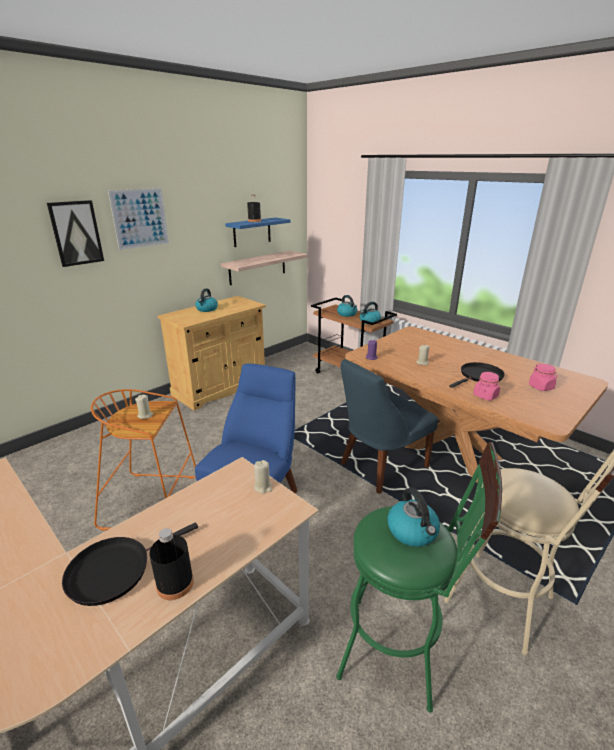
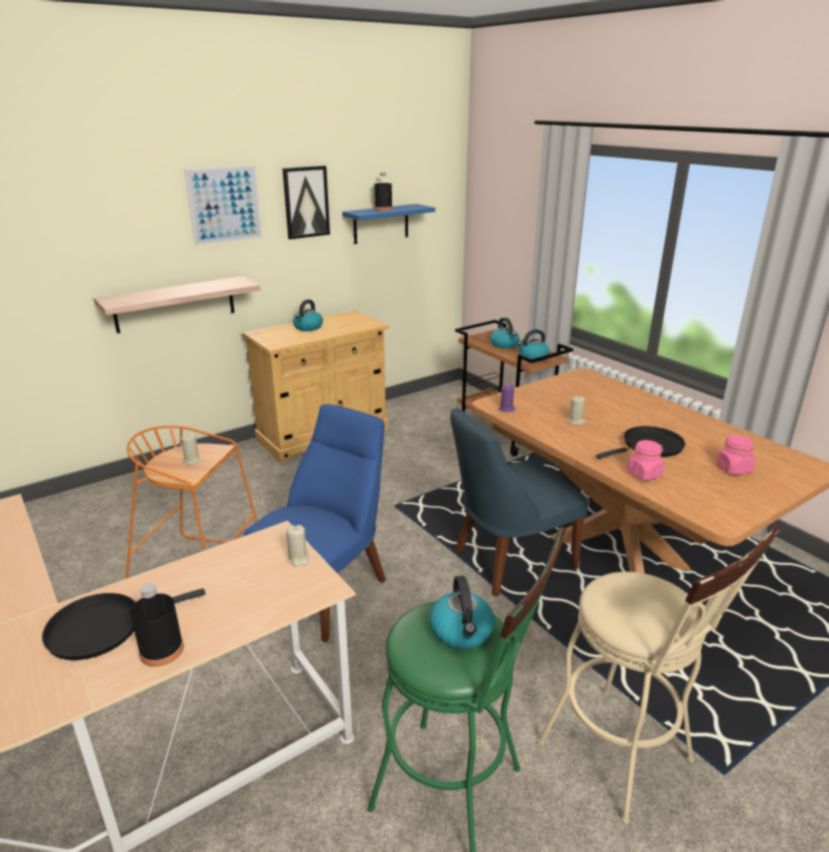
camera: 10 degrees right, 0 degrees up
picture [47,200,104,267] -> picture moved to [282,166,330,239]
shelf [221,251,308,285] -> shelf moved to [94,276,260,334]

